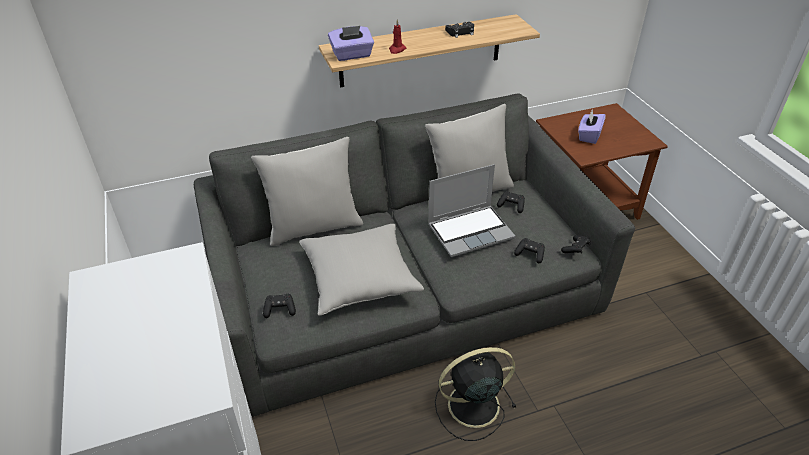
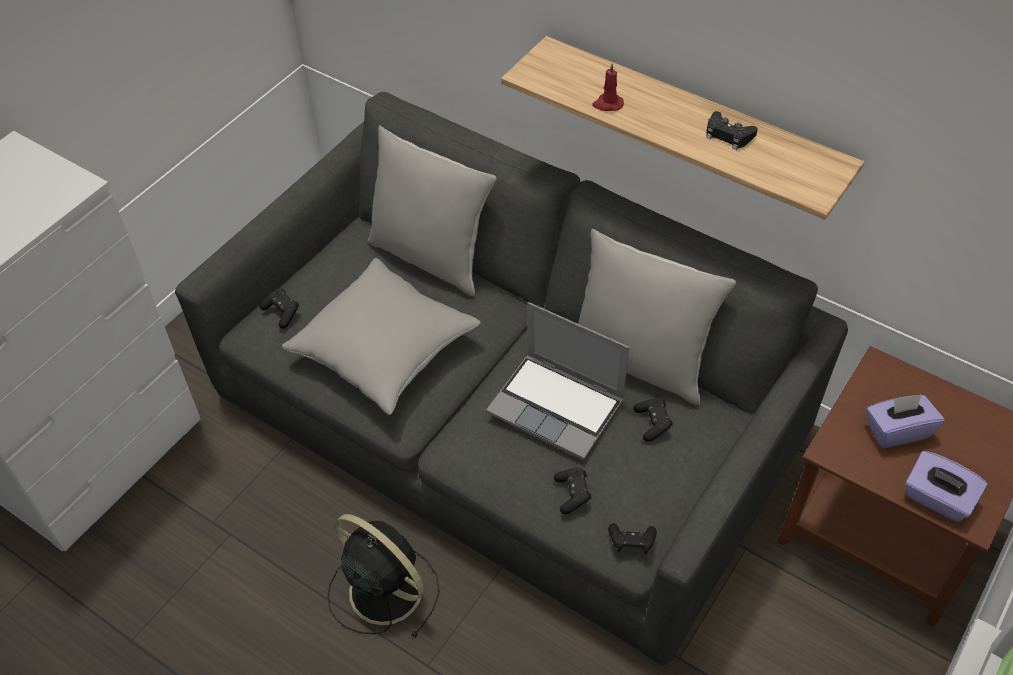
camera: 55 degrees right, 10 degrees up
purple tissue box [328,26,374,61] -> purple tissue box moved to [906,451,988,522]

